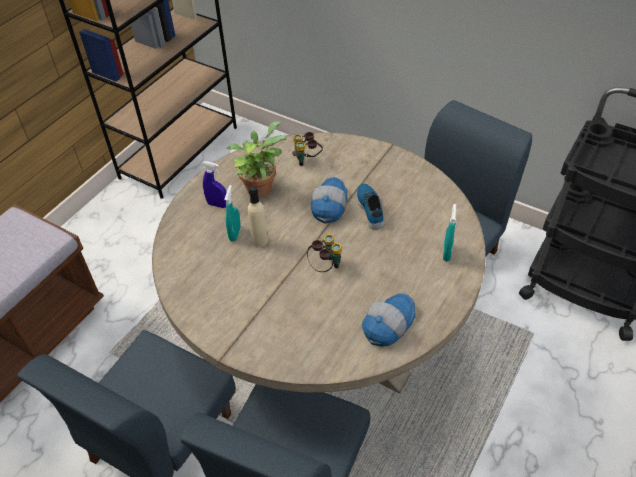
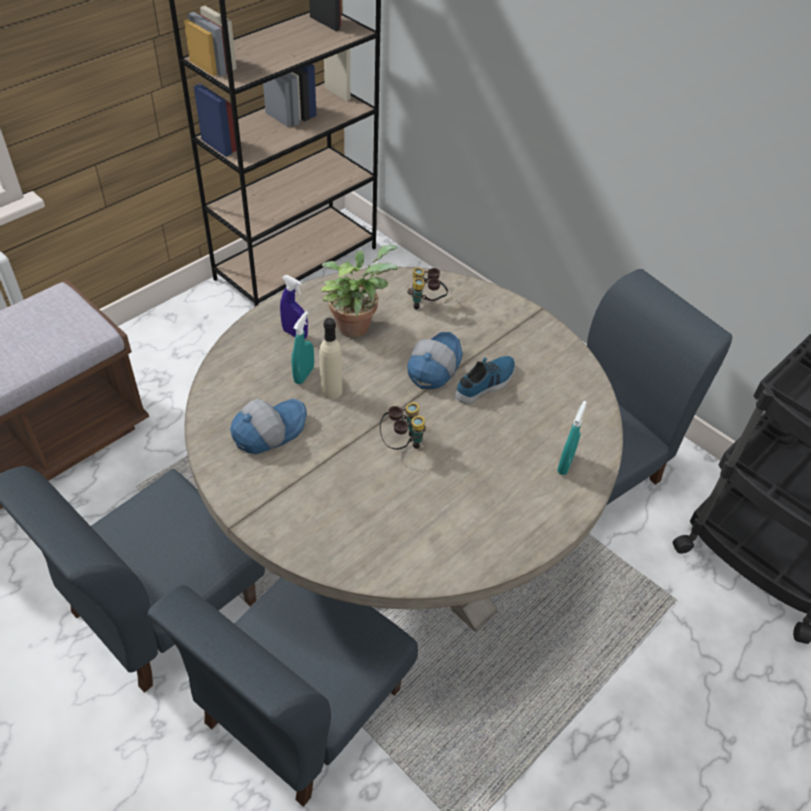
camera: 10 degrees right, 0 degrees up
shoe [356,183,384,229] -> shoe turned 45 degrees clockwise [455,356,515,404]
cap [362,293,416,347] -> cap moved to [230,399,307,454]

